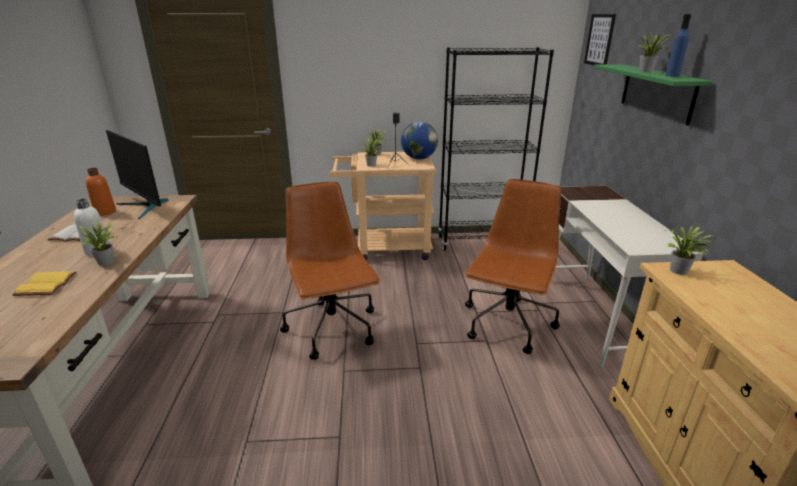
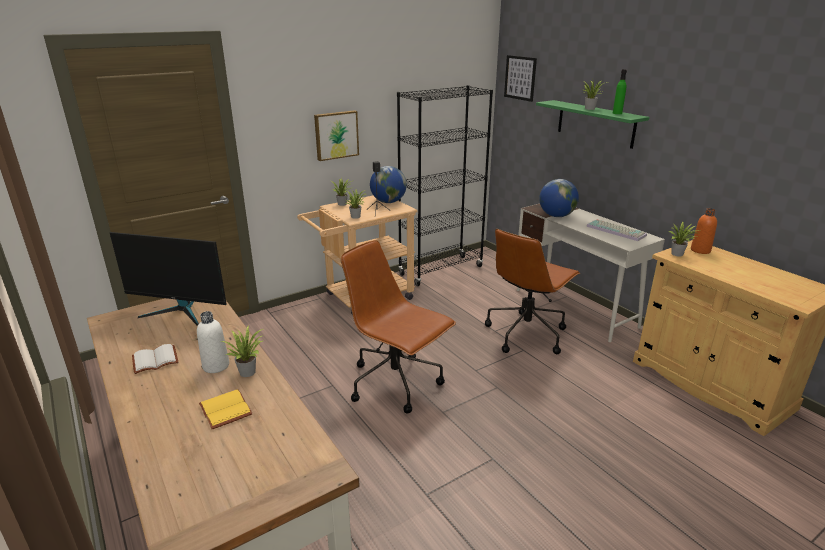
camera: 30 degrees left, 0 degrees up
orange bottle [86,168,116,216] -> orange bottle moved to [691,208,717,254]
brown office chair [465,179,561,354] -> brown office chair turned 135 degrees counterclockwise [485,229,580,354]
blue bottle [666,14,691,77] -> green bottle [613,69,627,114]
none -> picture [314,110,359,161]
none -> globe [539,179,579,217]
none -> keyboard [586,219,647,241]

